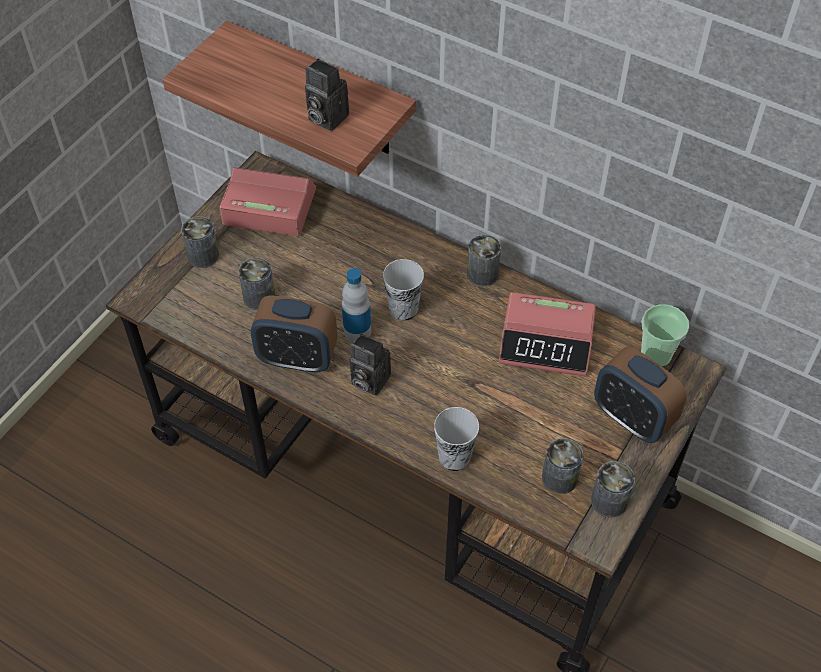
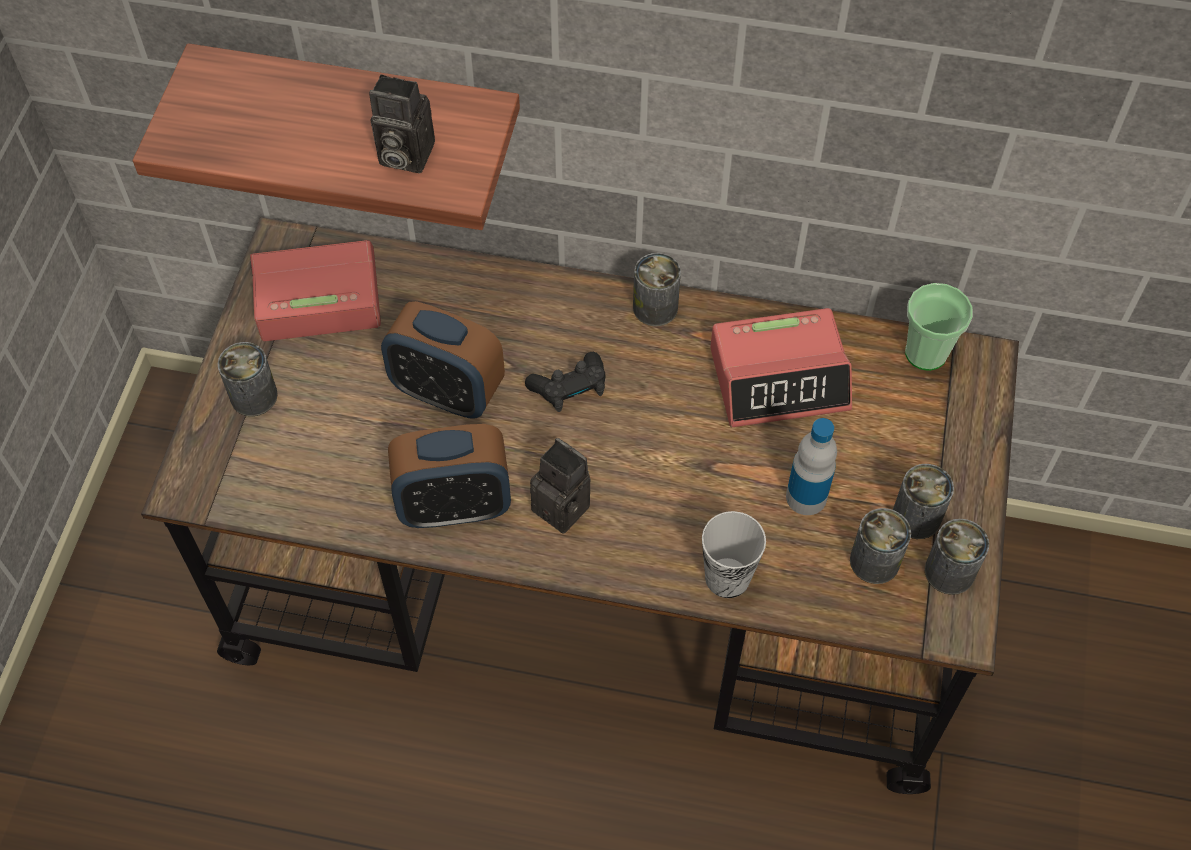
camera: 20 degrees left, 5 degrees up
can [238,258,275,310] -> can moved to [893,464,954,539]
bottle [342,268,371,342] -> bottle moved to [786,418,837,515]
camera [349,333,391,396] -> camera turned 150 degrees counterclockwise [530,438,590,534]
cup [383,259,424,321] -> black game controller [525,352,606,412]
alarm clock [594,347,687,443] -> alarm clock moved to [381,301,505,418]

